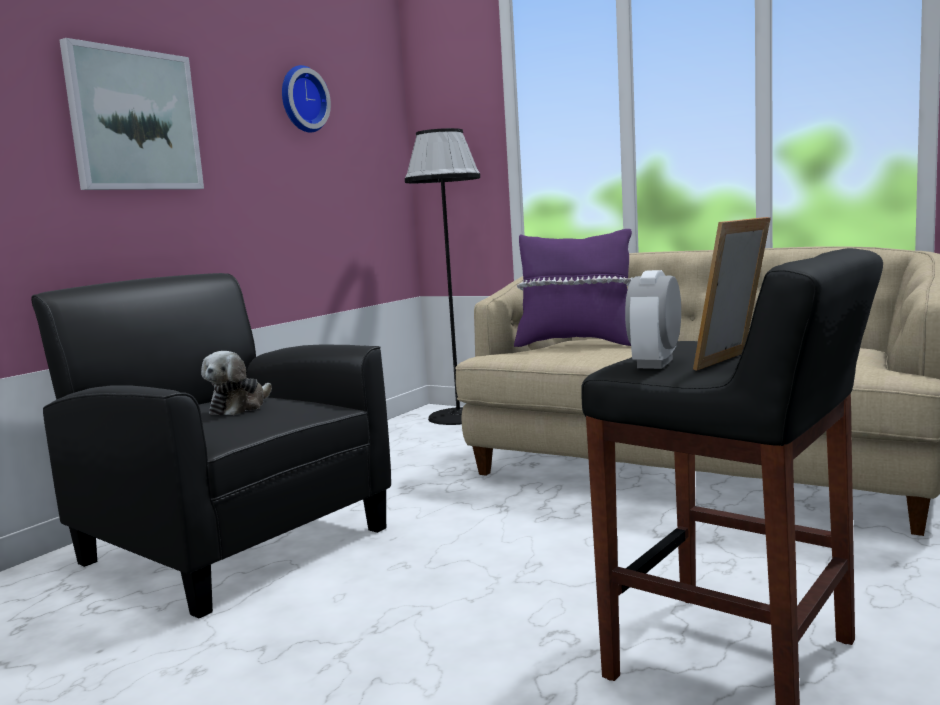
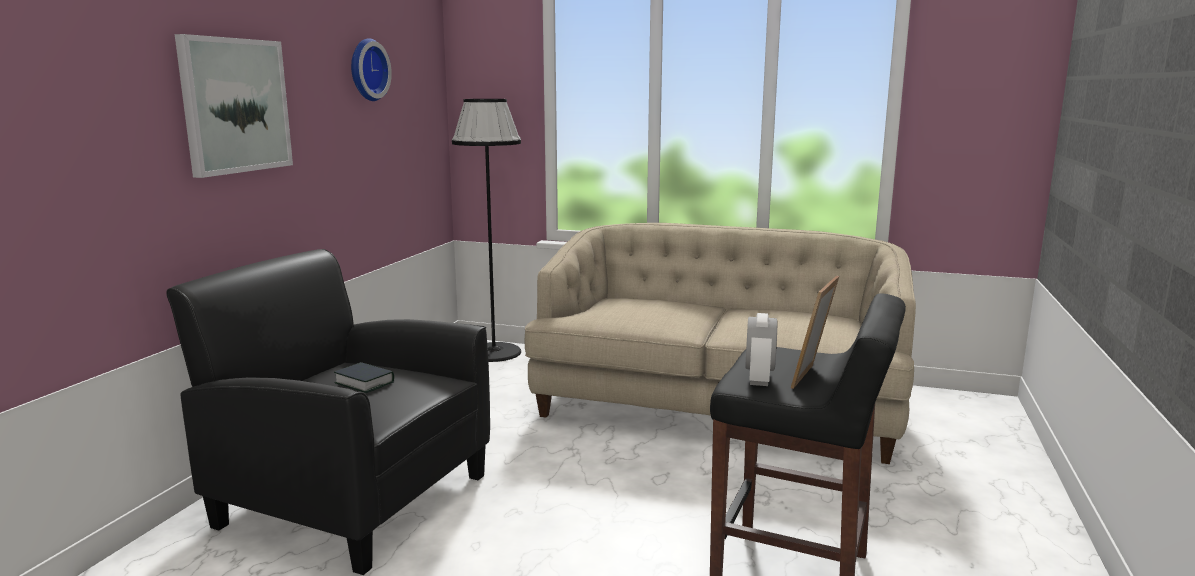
camera: 15 degrees left, 5 degrees up
plush toy [201,351,272,415] -> book [334,362,394,393]
purple pillow [514,229,633,347] -> none

